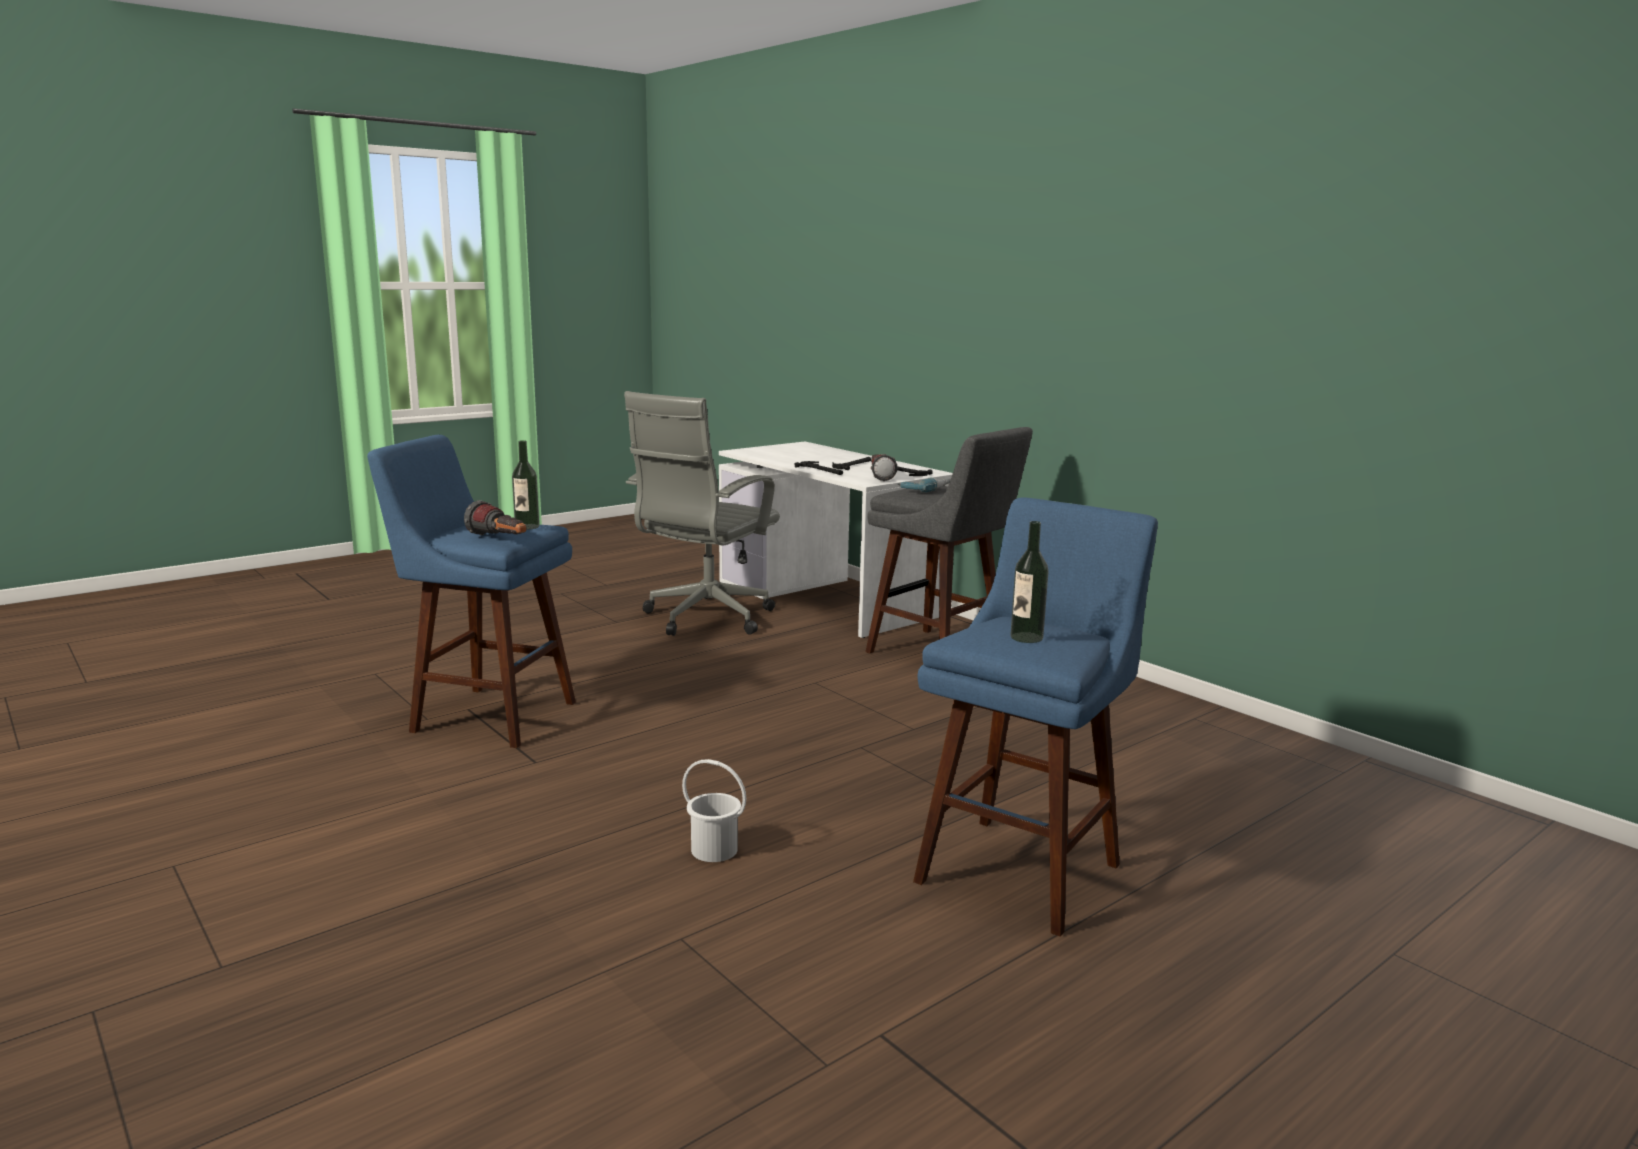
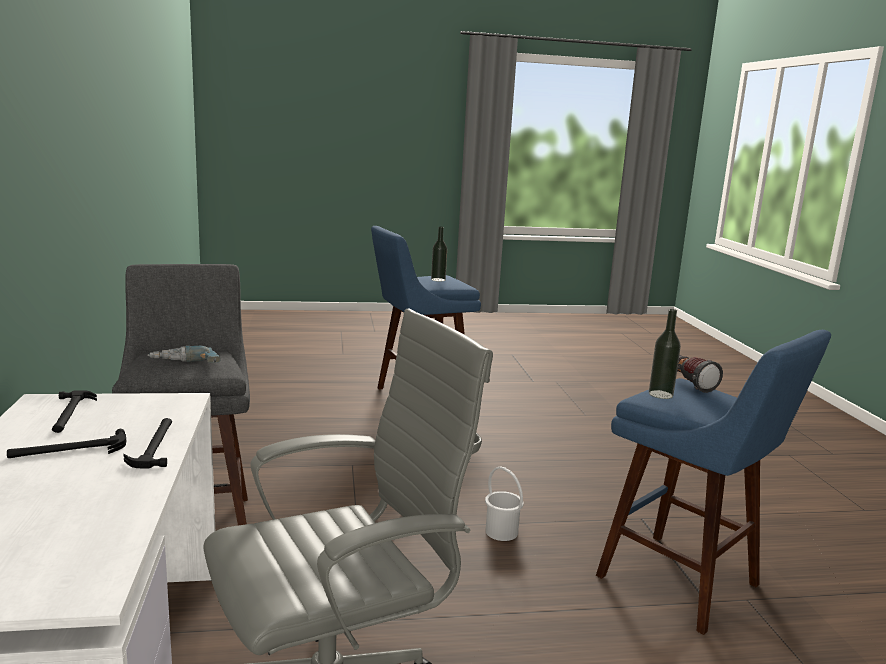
camera: 150 degrees left, 0 degrees up
white bucket [682,759,746,862] -> white bucket moved to [485,467,524,541]
flashlight [871,454,898,481] -> none

